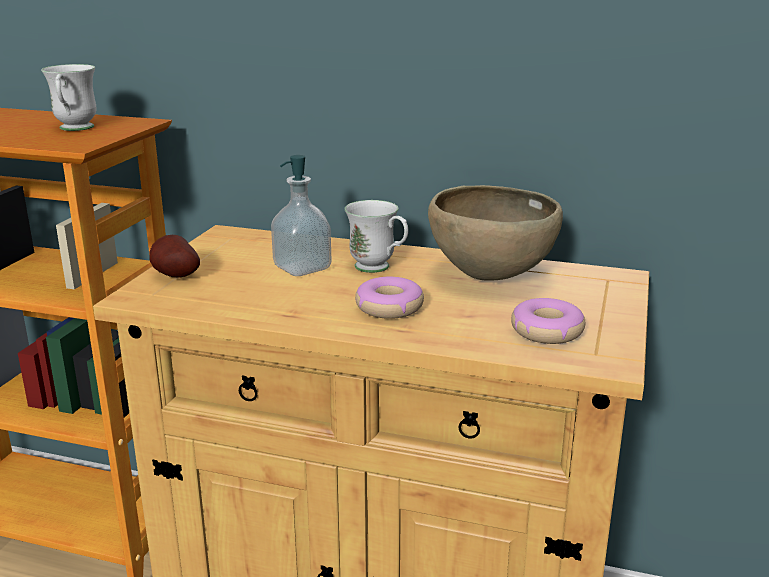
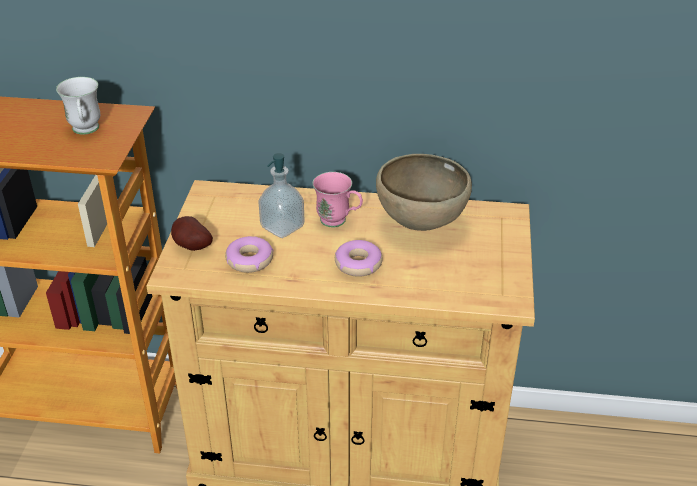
camera: 10 degrees left, 15 degrees up
white mug [345,200,408,273] -> pink mug [313,172,363,227]
donut [511,298,585,344] -> donut moved to [225,236,274,273]

